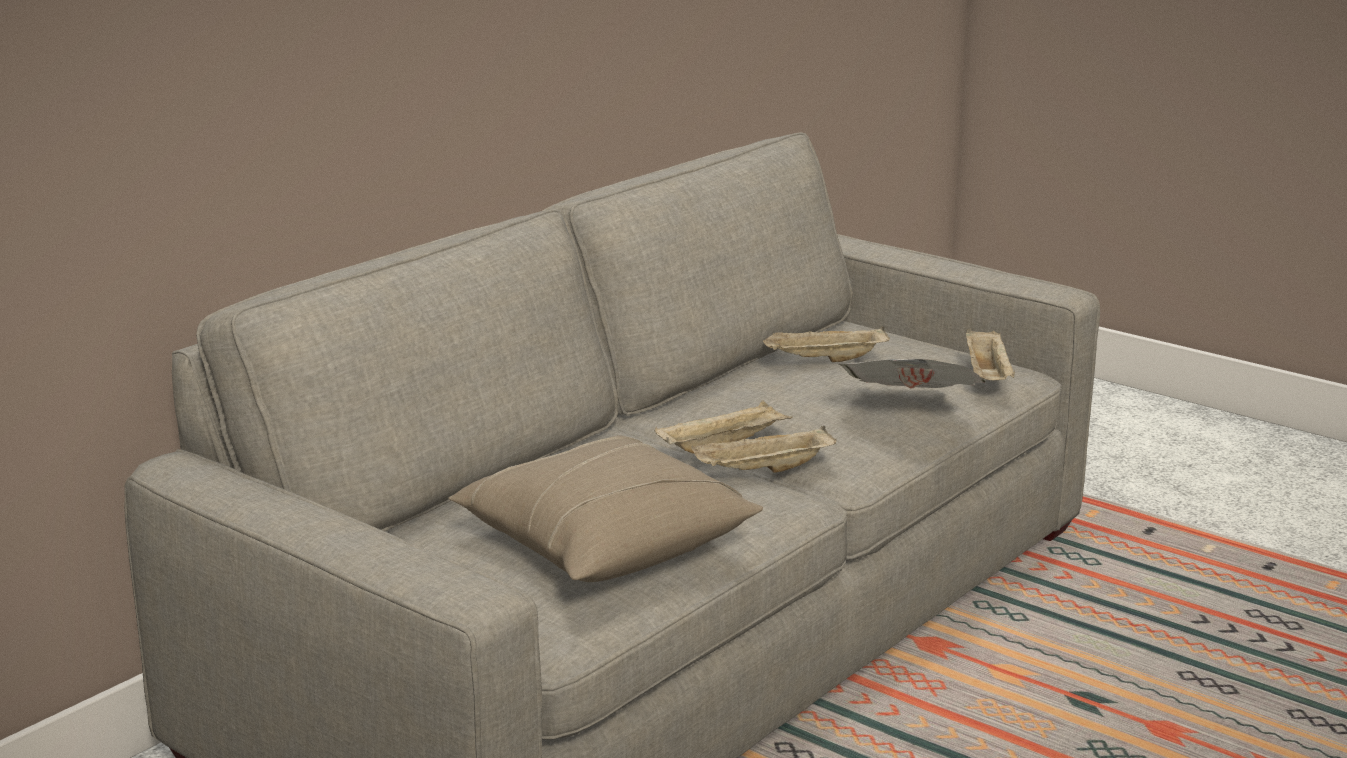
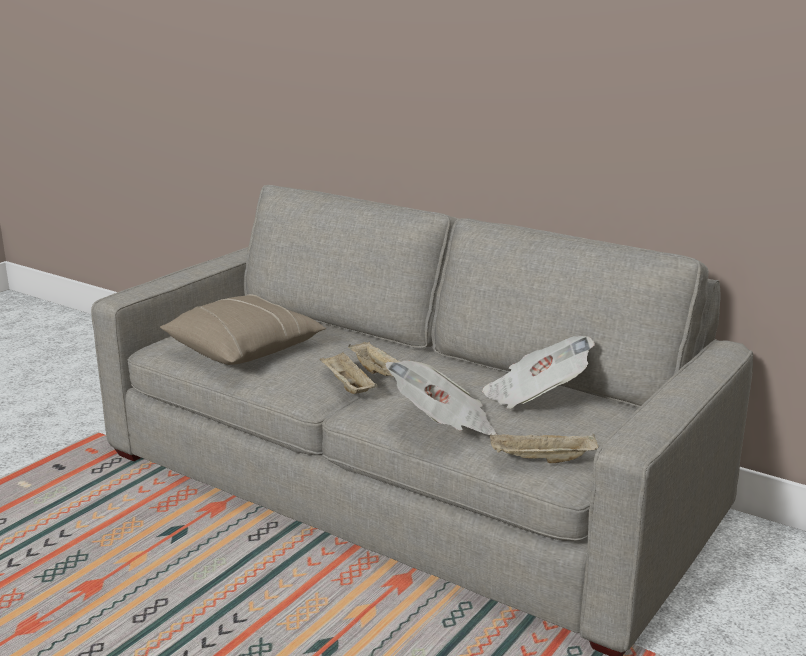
camera: 85 degrees right, 0 degrees up
beige tray [763,326,890,362] -> newspaper [482,336,595,409]

